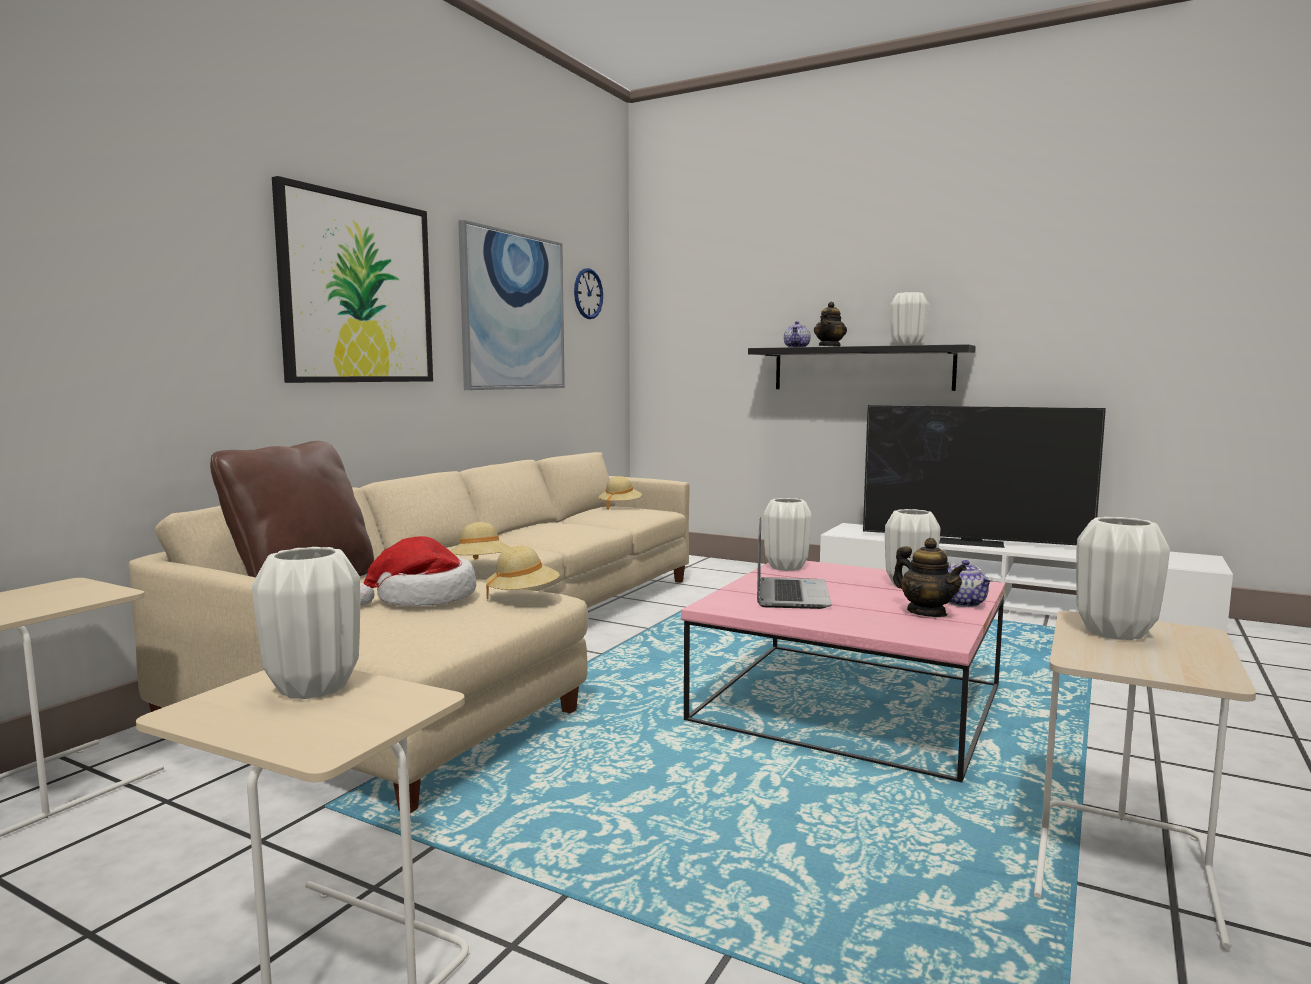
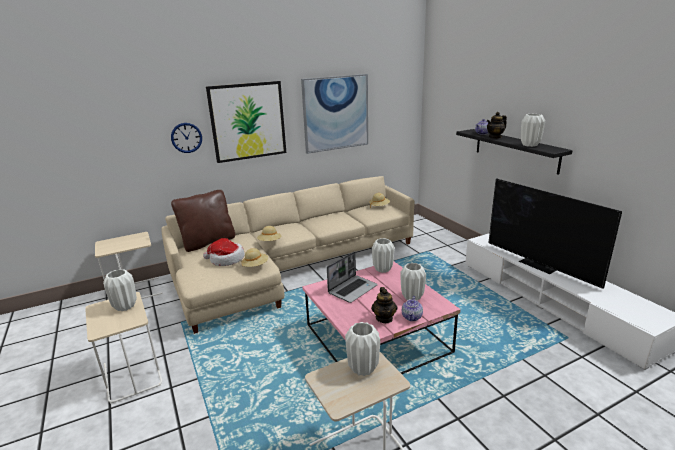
camera: 35 degrees right, 15 degrees up
wall clock [574,268,603,319] -> wall clock moved to [171,123,202,153]

